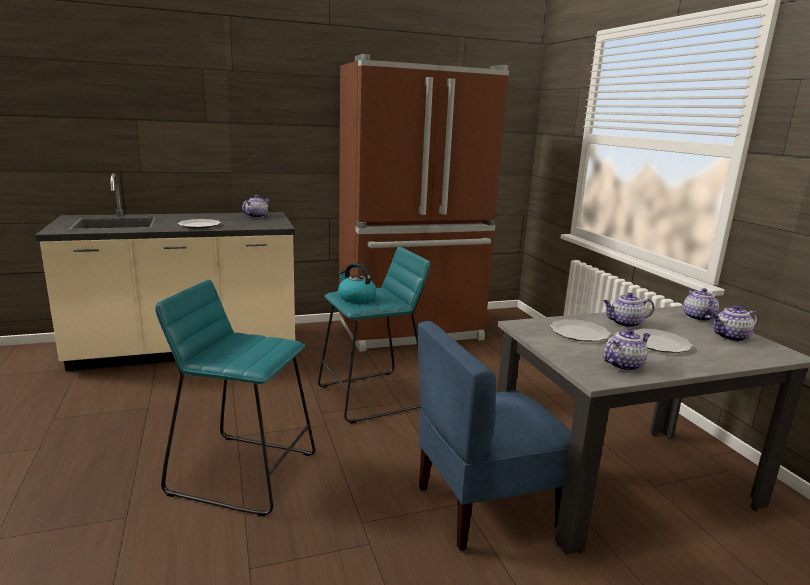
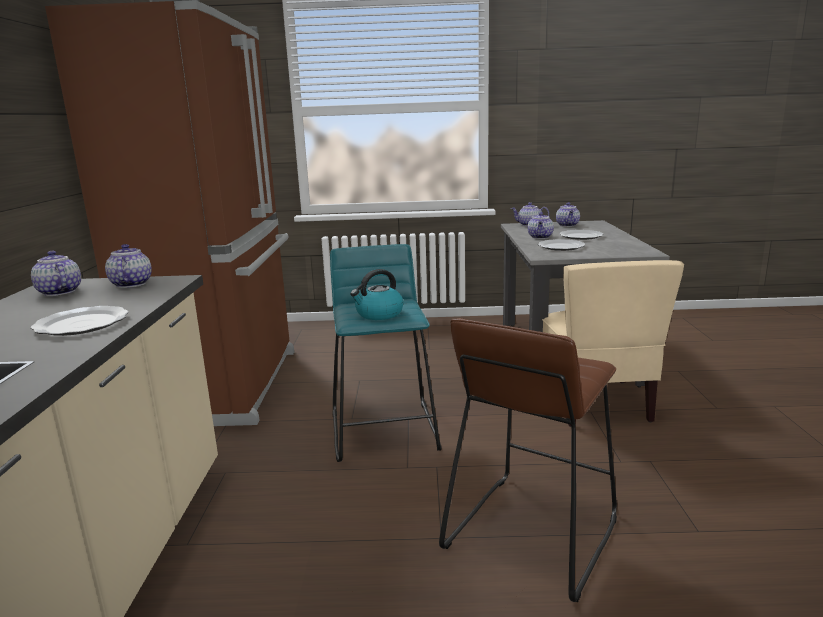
camera: 70 degrees left, 0 degrees up
turquoise stool [155,280,315,517] -> brown stool [439,318,617,602]
blue chair [417,321,571,551] -> beige chair [542,260,684,427]
teapot [603,329,651,371] -> teapot moved to [105,244,152,288]

